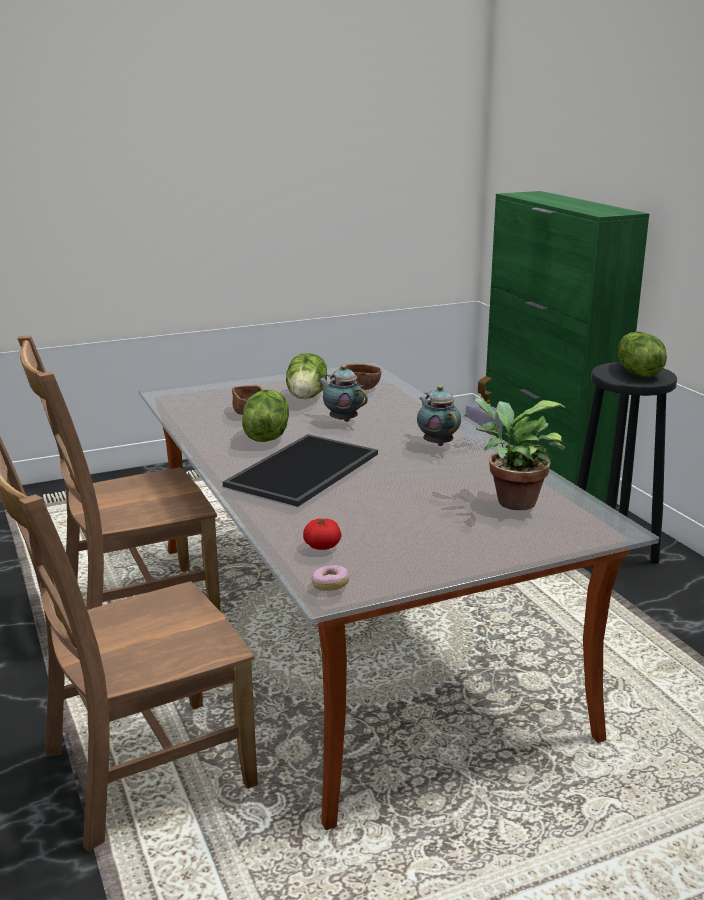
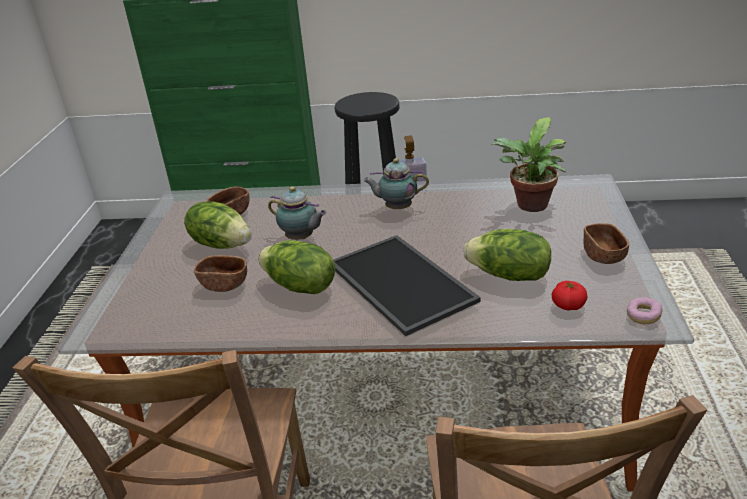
camera: 60 degrees left, 10 degrees up
teapot [318,365,368,422] -> teapot turned 135 degrees counterclockwise [268,186,327,240]
lettuce [618,332,667,377] -> lettuce moved to [464,229,551,281]
none -> brown bowl [584,223,629,264]

